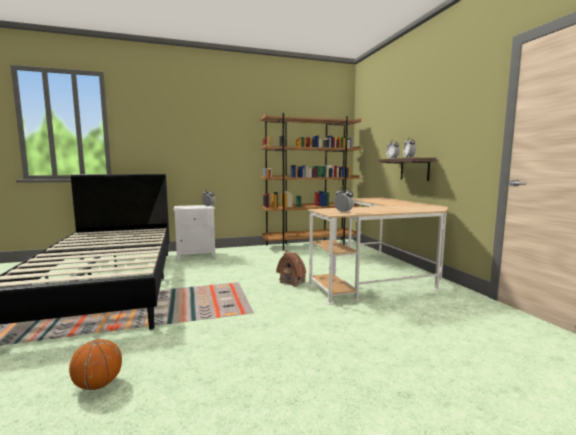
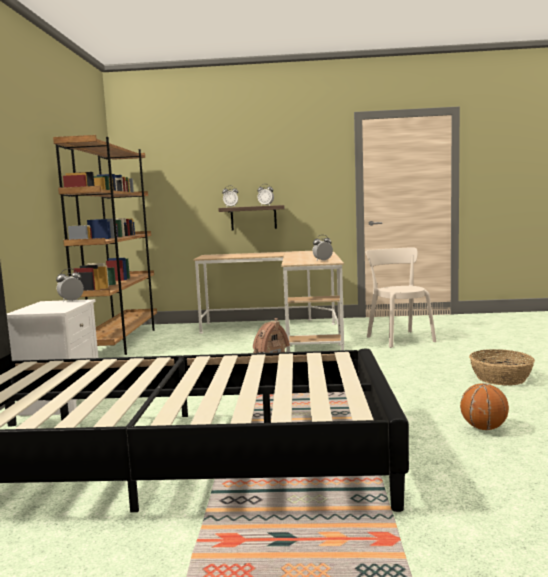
camera: 70 degrees left, 0 degrees up
none -> beige chair [366,247,437,348]
none -> basket [469,349,535,386]

